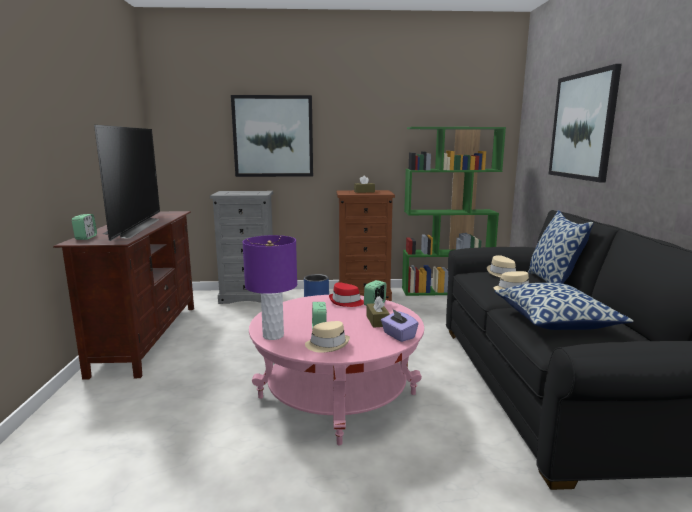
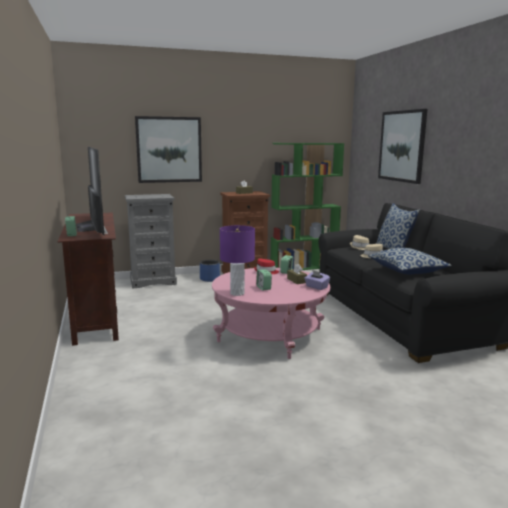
camera: 15 degrees left, 0 degrees up
beige hat [305,321,350,353] -> none

